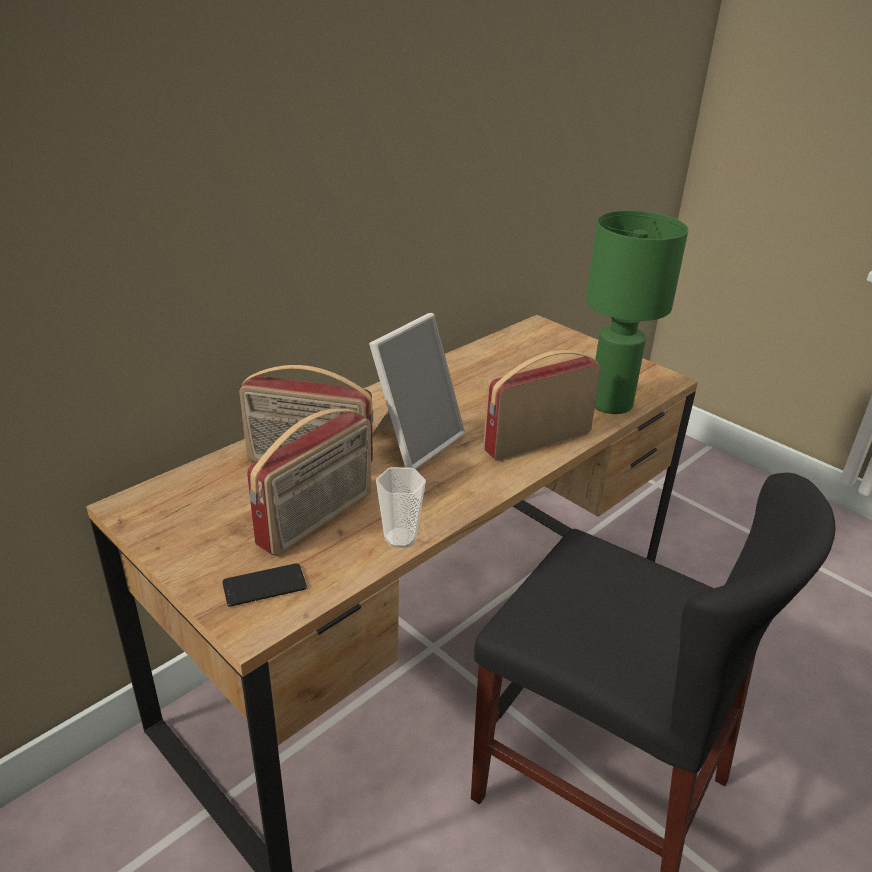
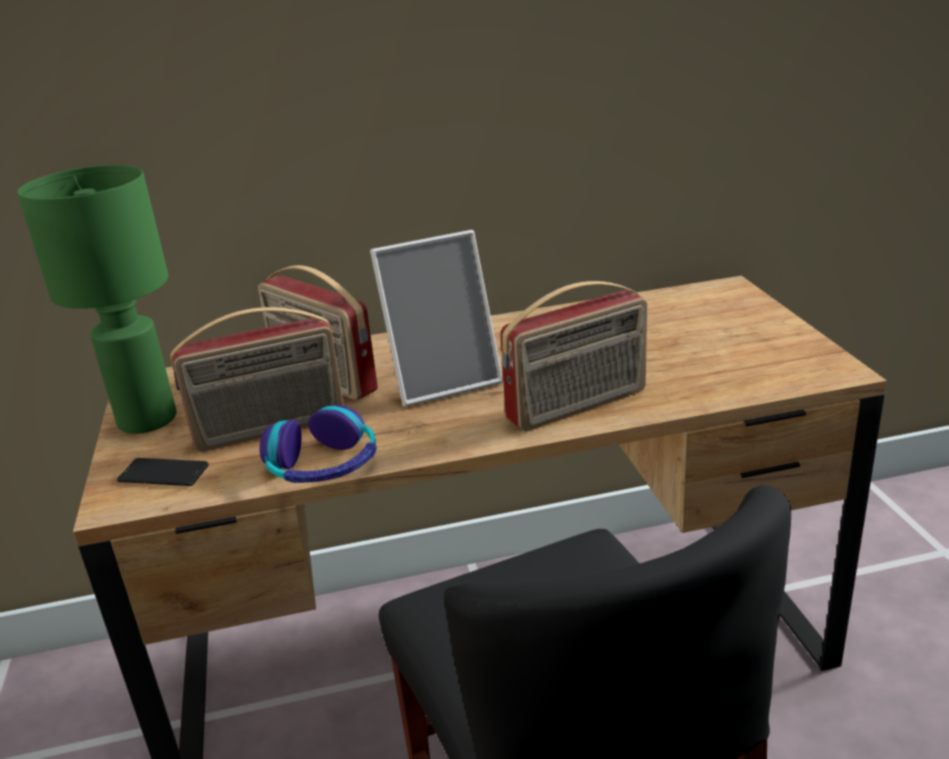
camera: 35 degrees right, 5 degrees down
cup [376,467,426,548] -> headphones [260,405,377,483]
radio [483,350,601,461] -> radio turned 150 degrees clockwise [500,281,647,431]
green table lamp [586,210,688,414] -> green table lamp moved to [17,165,176,434]

